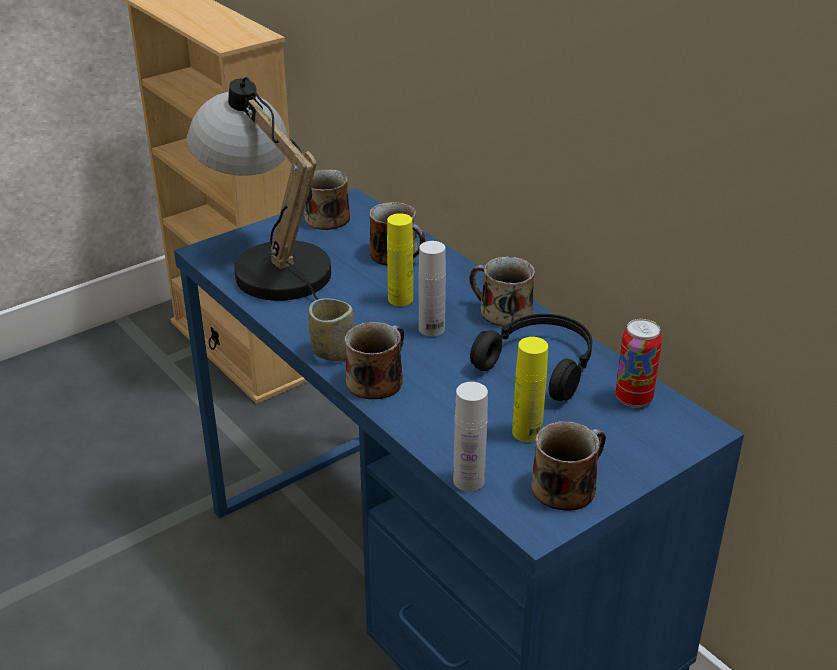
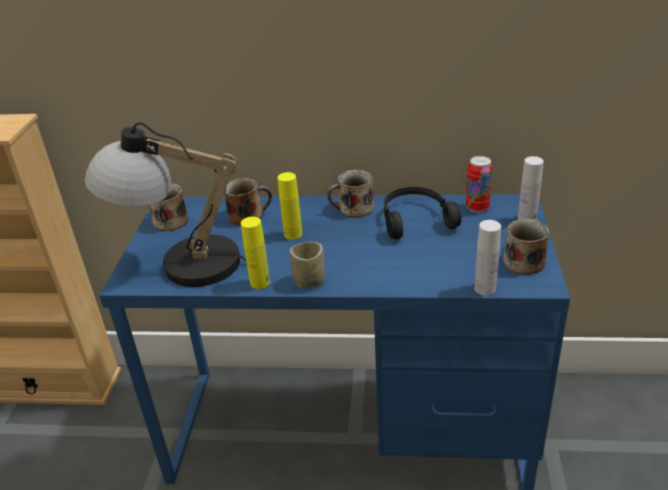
camera: 45 degrees left, 0 degrees up
mug [345,322,404,399] -> none
white bottle [419,241,446,337] -> white bottle moved to [518,156,544,220]
yellow bottle [512,337,548,442] -> yellow bottle moved to [241,217,270,289]

